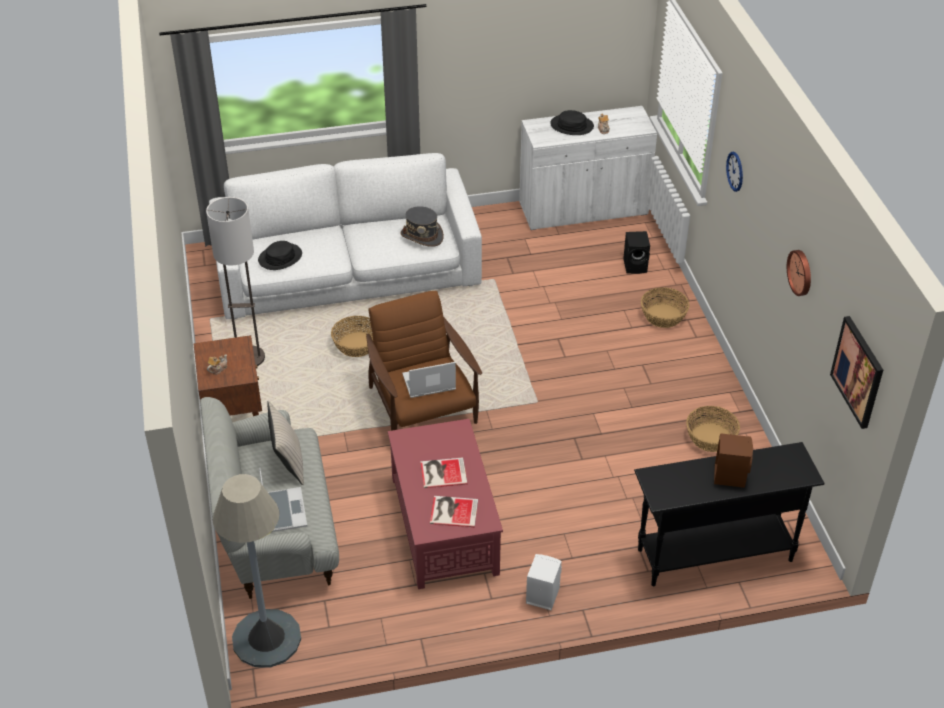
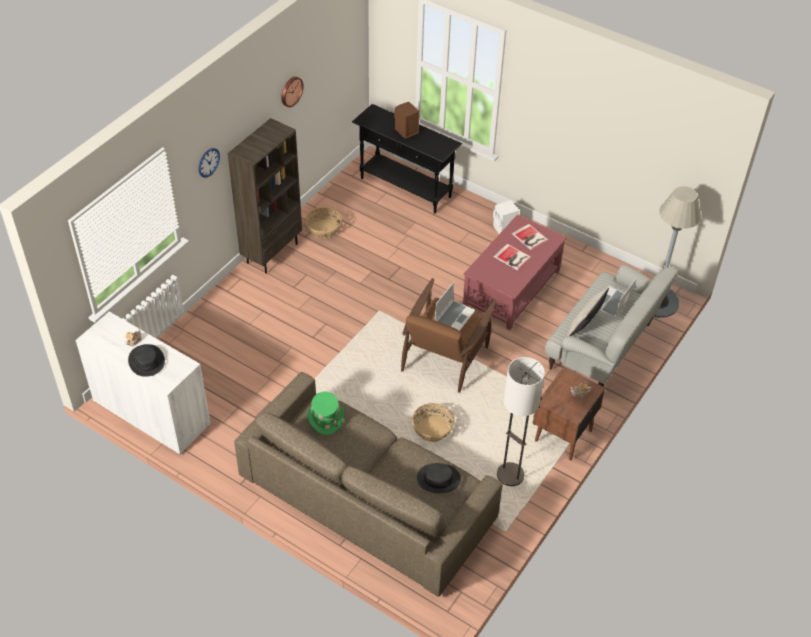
camera: 135 degrees left, 5 degrees up
white sofa [209,153,482,319] -> brown sofa [234,372,502,597]
grey hat [400,206,444,247] -> green hat [307,392,344,435]
laptop [402,362,456,398] -> laptop turned 90 degrees counterclockwise [435,282,475,331]
black speaker [623,231,650,274] -> none
basket [641,287,689,328] -> none
picture [830,316,883,429] -> none
none -> brown bookcase [227,118,302,273]

